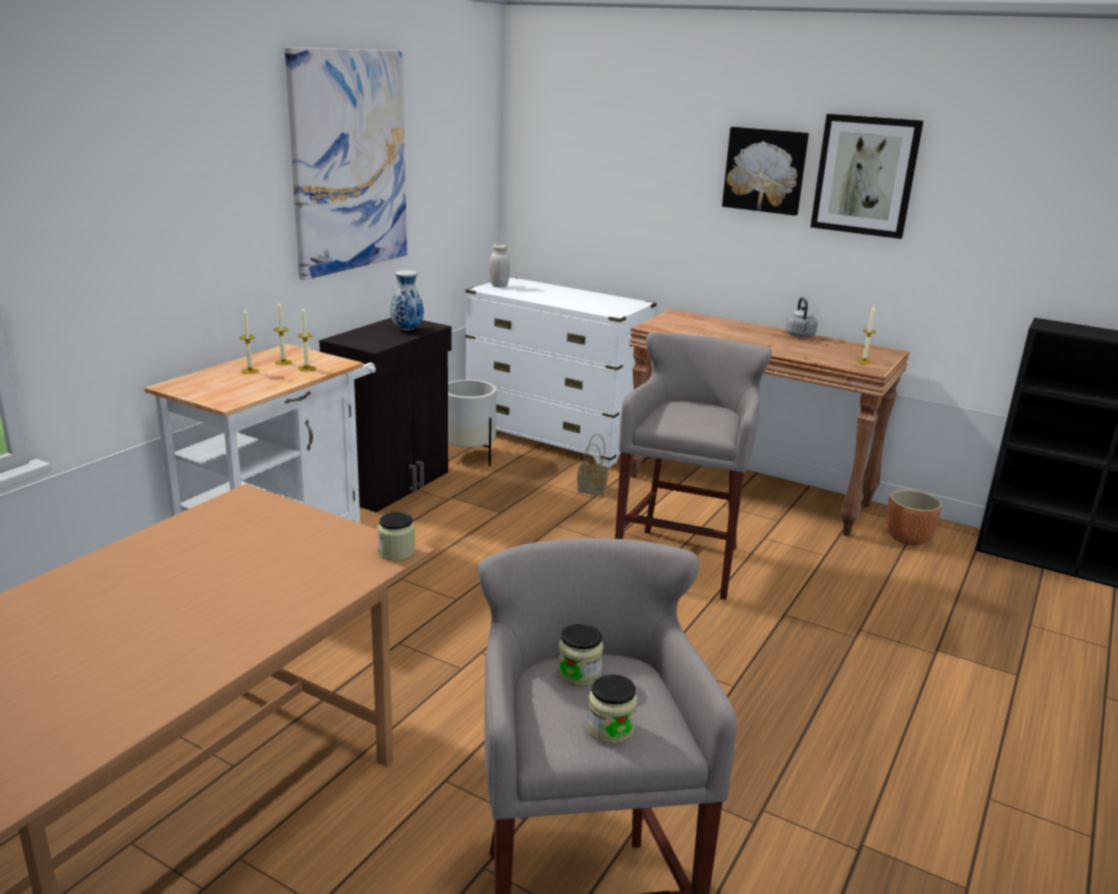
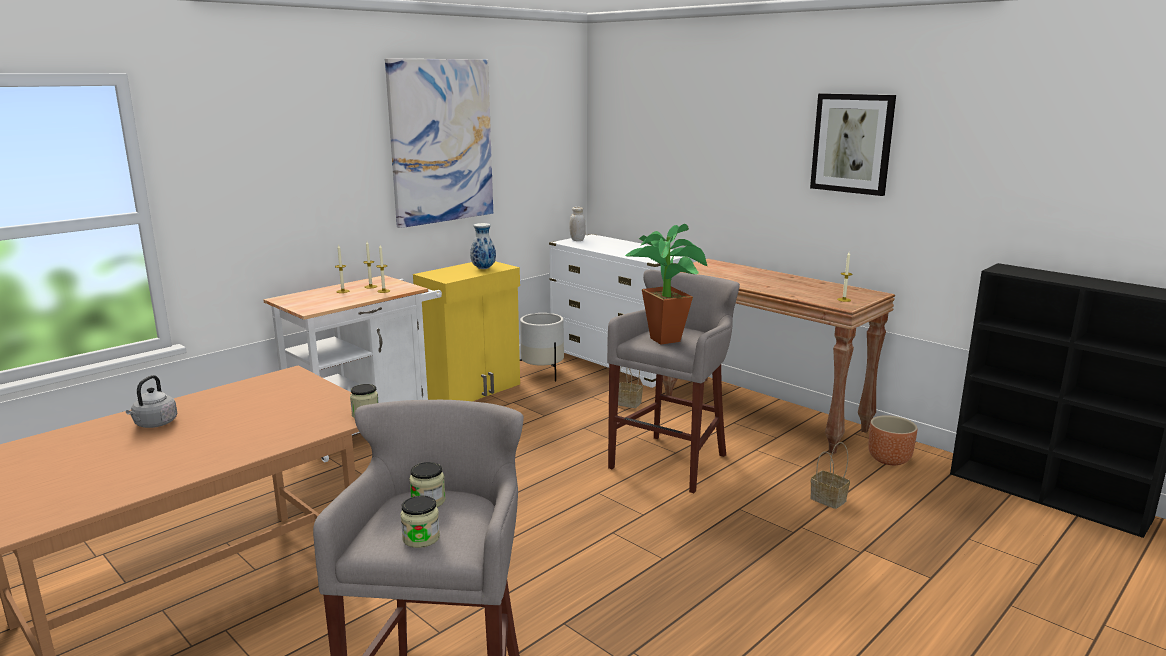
camera: 15 degrees right, 5 degrees down
black cabinet [319,318,452,512] -> yellow cabinet [413,261,520,401]
picture [722,127,809,216] -> none
grey kettle [785,297,818,337] -> grey kettle moved to [126,375,177,428]
none -> potted plant [625,224,707,345]
none -> basket [810,442,850,509]

